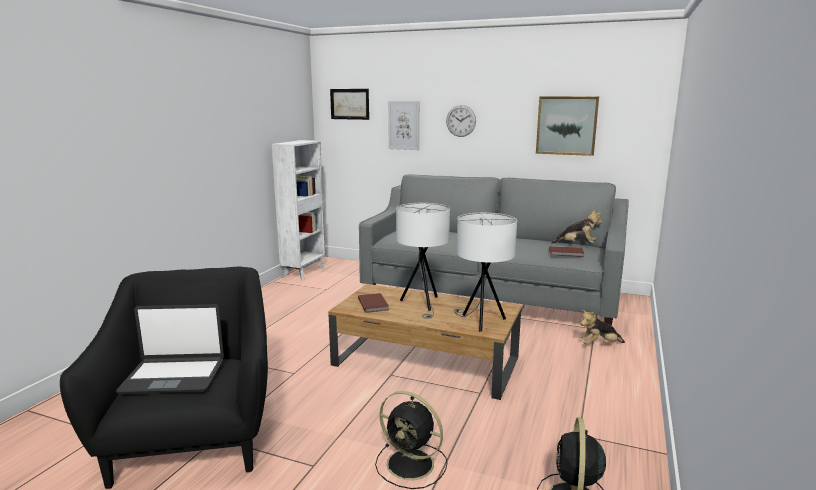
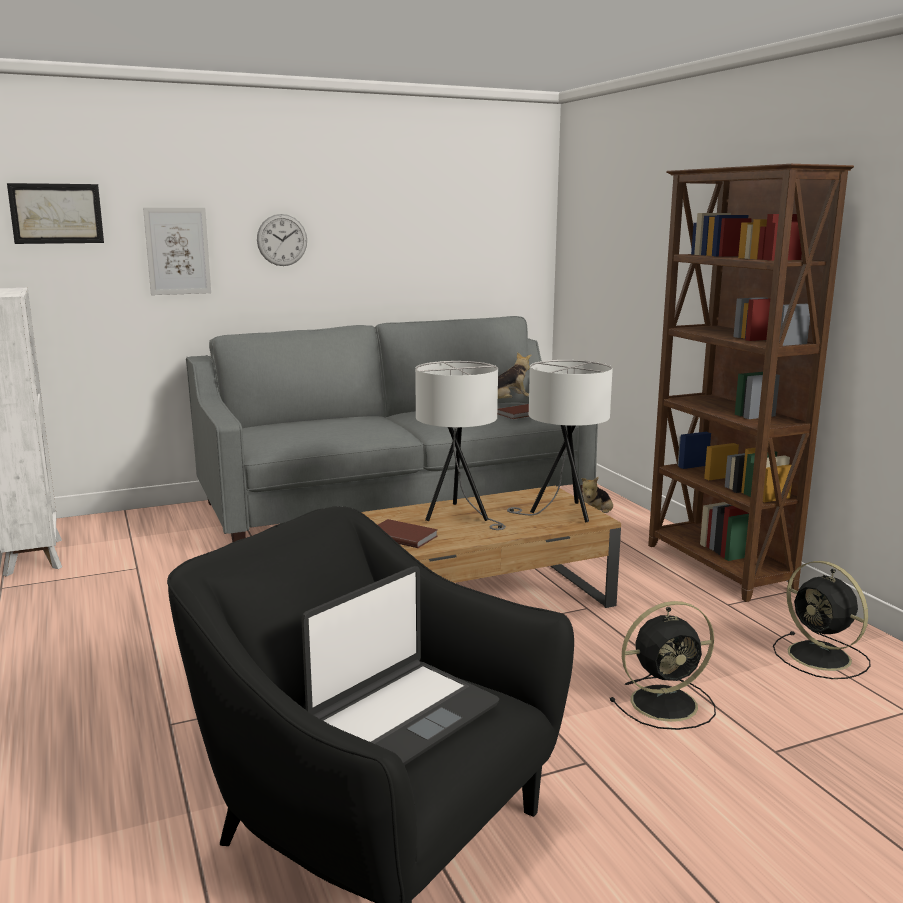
camera: 45 degrees left, 0 degrees up
picture [536,97,599,156] -> none
none -> brown bookcase [648,164,854,602]

